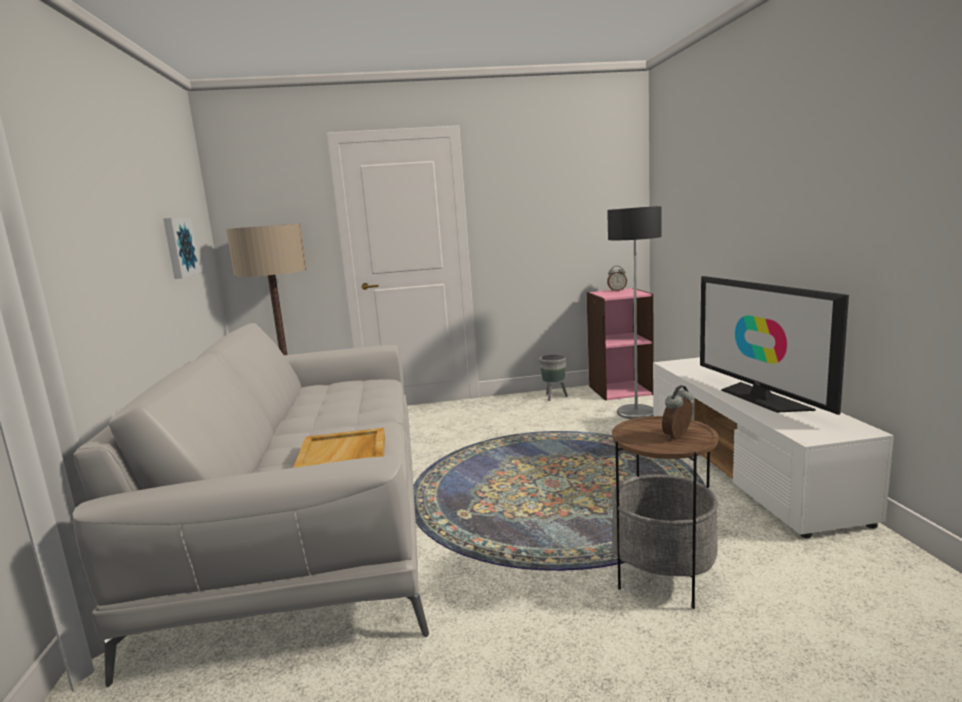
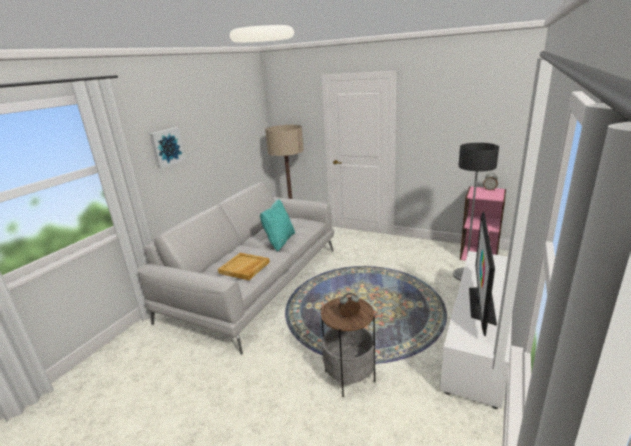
camera: 35 degrees right, 10 degrees up
picture [163,218,201,279] -> picture moved to [150,127,185,169]
grey planter [539,354,568,401] -> none
none -> turquoise pillow [260,199,295,252]

